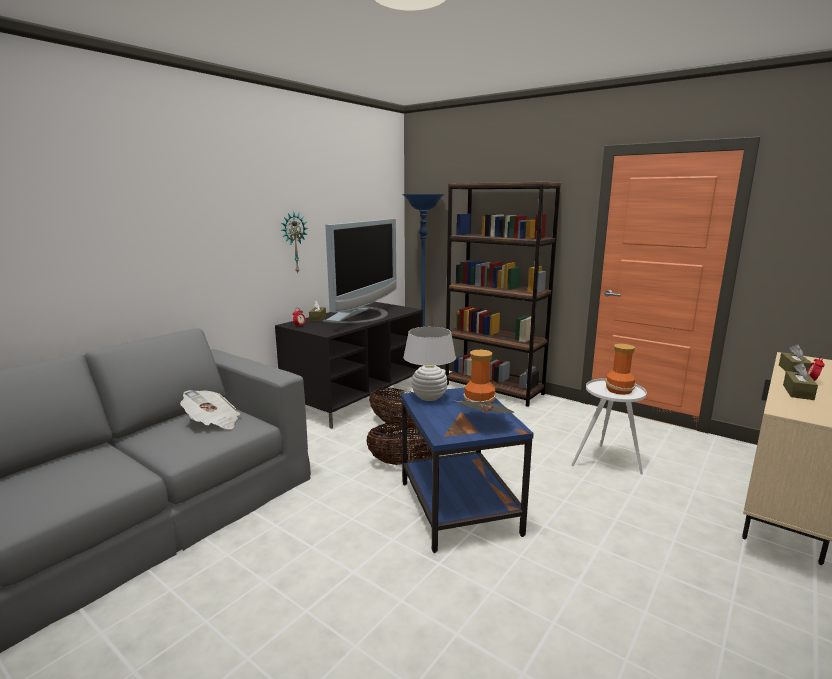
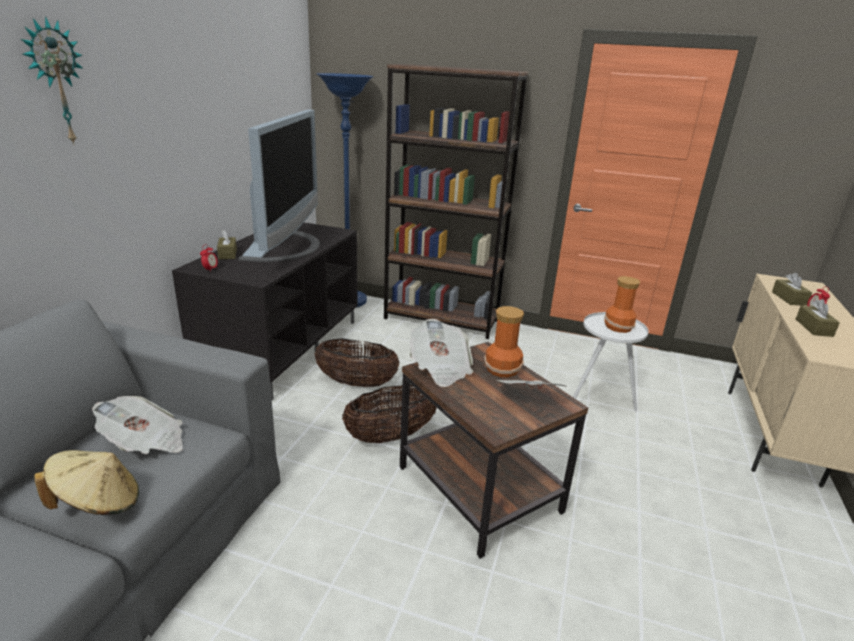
camera: 20 degrees left, 10 degrees up
wall clock [282,213,308,273] -> wall clock moved to [21,16,82,145]
blue side table [401,388,534,553] -> brown side table [400,342,588,559]
white table lamp [404,327,456,401] -> newspaper [409,319,473,387]
none -> beige hat [34,450,139,515]

